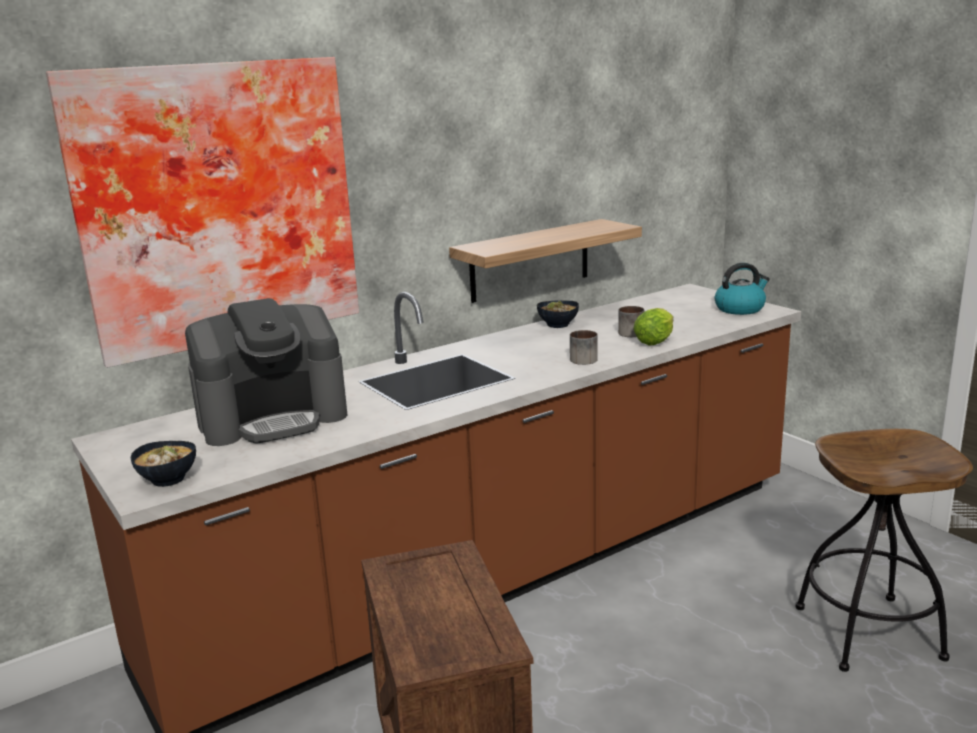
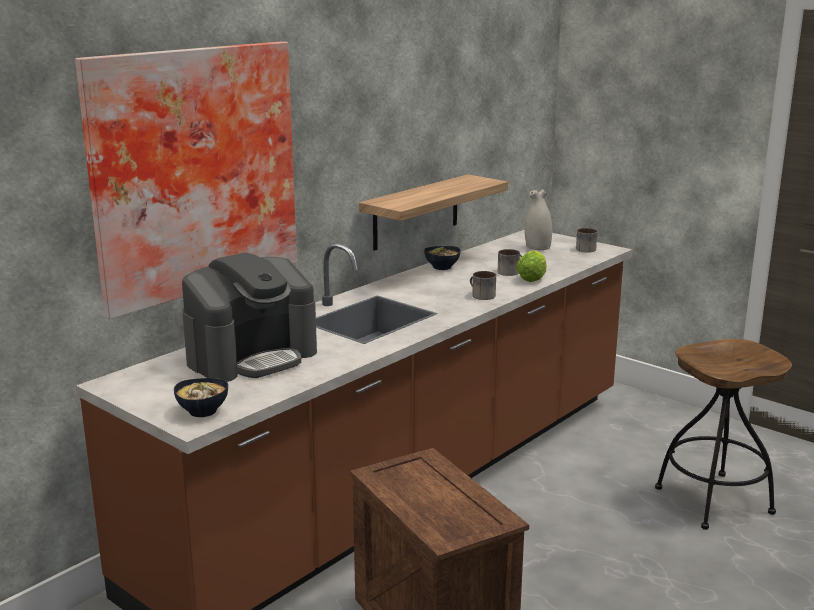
camera: 15 degrees left, 0 degrees up
kettle [715,263,770,315] -> mug [576,228,597,252]
none -> white vase [525,189,552,250]

